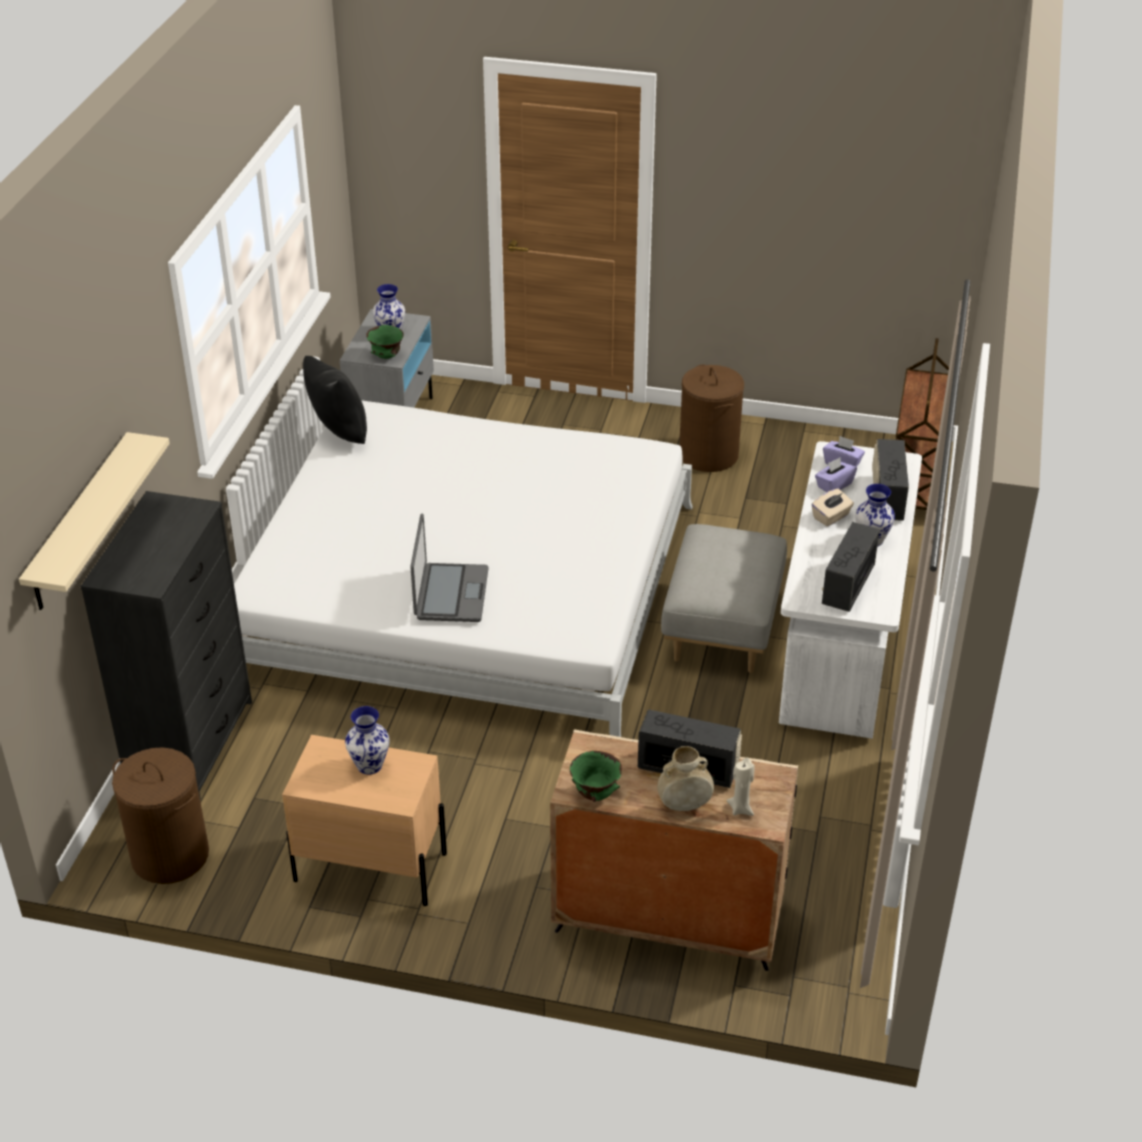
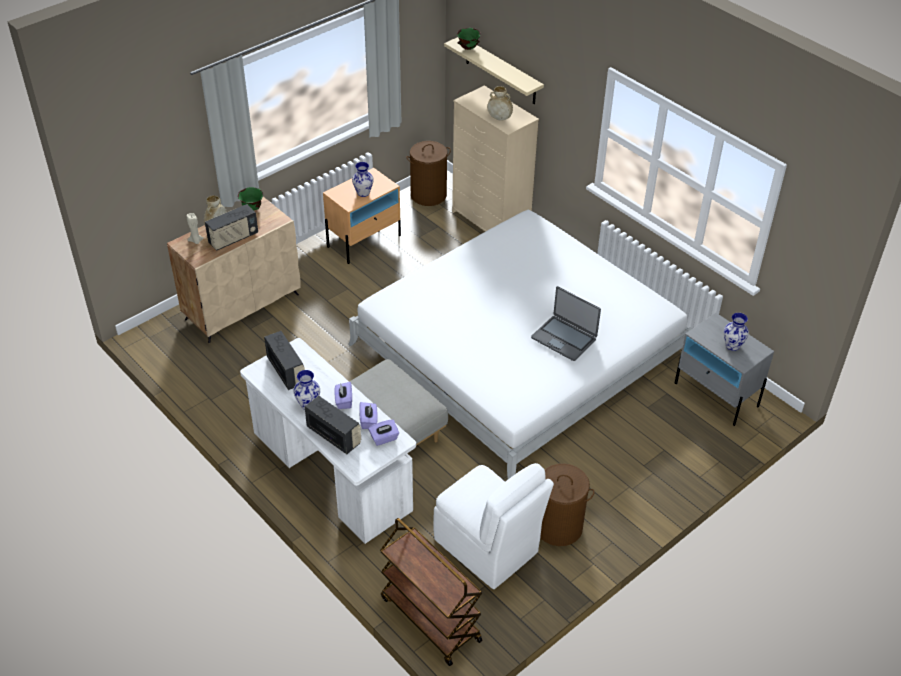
camera: 125 degrees right, 5 degrees up
black dresser [80,491,252,799] -> beige dresser [452,86,539,232]
black pillow [303,356,367,444] -> none
green bowl [366,325,404,359] -> green bowl moved to [457,28,481,50]
laptop [410,514,488,622] -> laptop moved to [531,286,601,361]
beige tissue box [812,489,854,526] -> purple tissue box [335,382,352,409]
none -> white chair [433,463,554,589]
none -> beige vase [487,86,513,121]

